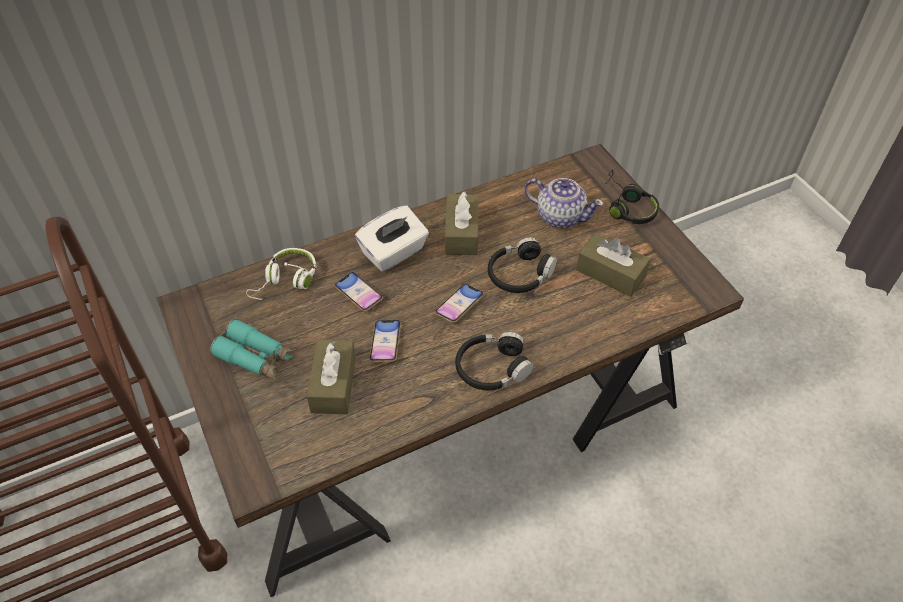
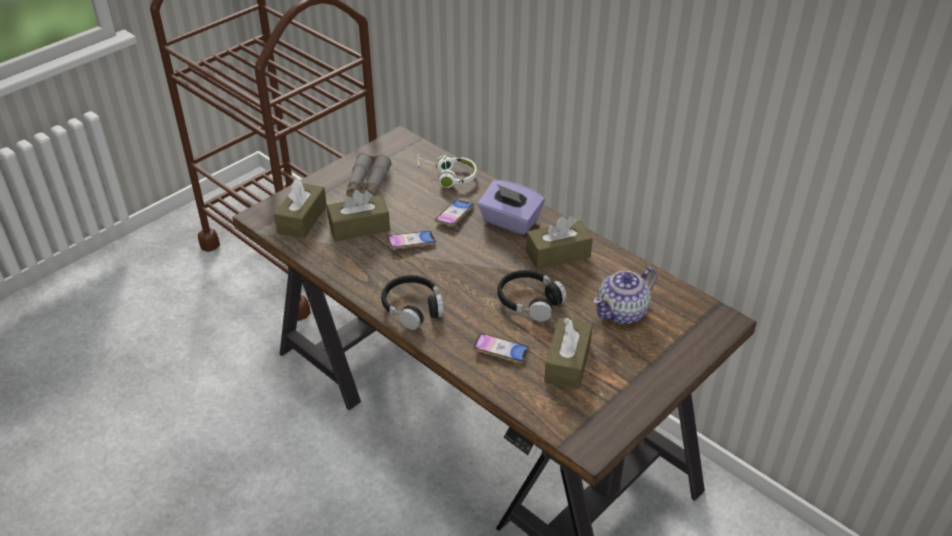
camera: 70 degrees right, 10 degrees down
turquoise binoculars [210,319,295,380] -> grey binoculars [346,154,391,197]
white tissue box [355,205,429,272] -> purple tissue box [478,180,545,235]
phone [435,284,484,323] -> phone moved to [473,333,529,363]
teapot [524,178,604,228] -> teapot turned 45 degrees clockwise [593,267,657,324]
black headphones [604,170,659,224] -> none
none -> brown tissue box [274,179,327,239]

